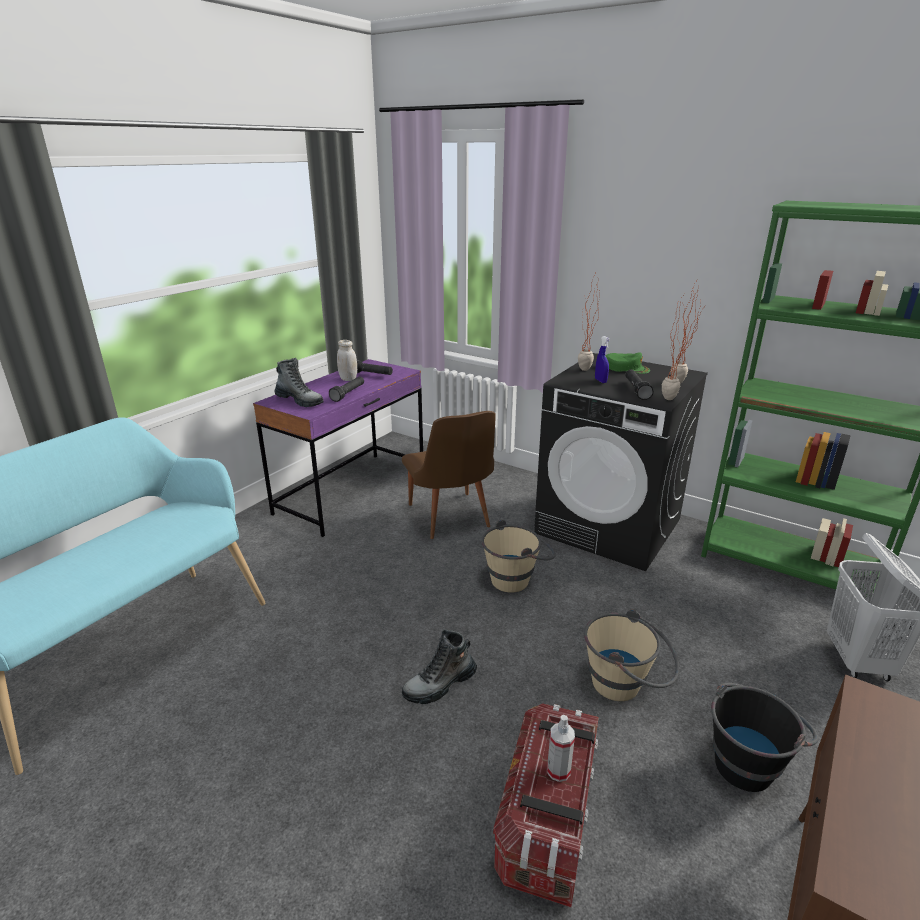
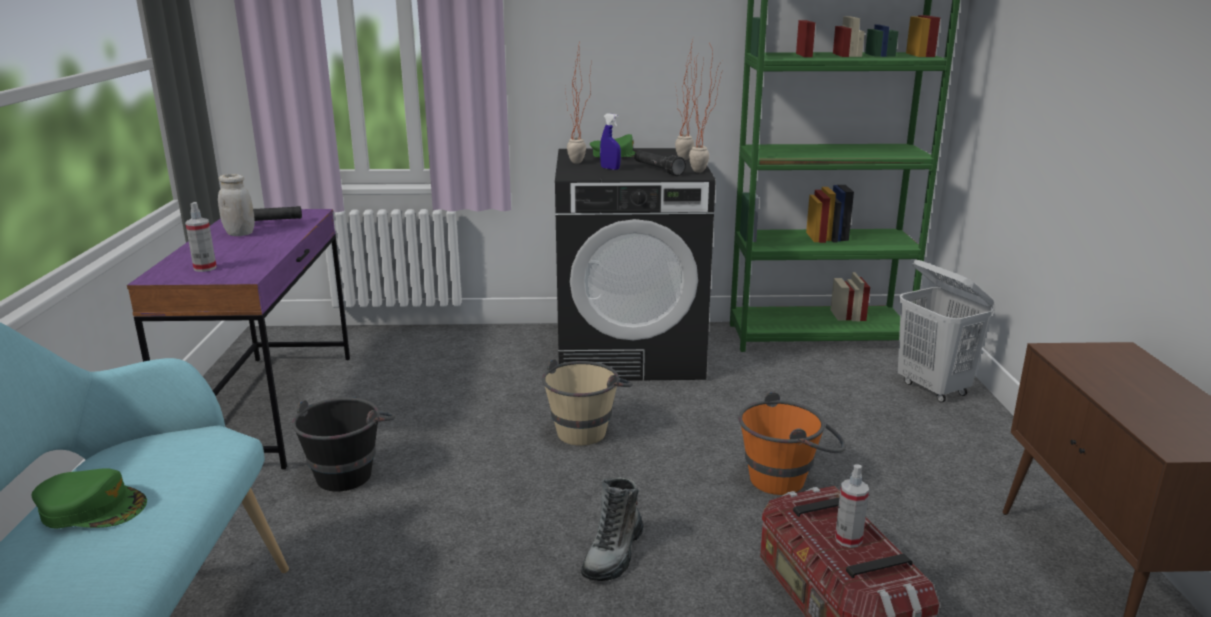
camera: 35 degrees left, 5 degrees down
boot [275,358,324,407] -> spray bottle [185,202,217,272]
black flashlight [329,376,364,402] -> none
brown chair [402,411,496,539] -> none
beige bucket [584,609,680,701] -> orange bucket [738,392,846,495]
black bucket [711,683,818,792] -> black bucket moved to [292,397,396,491]
none -> green cap [31,468,147,529]

